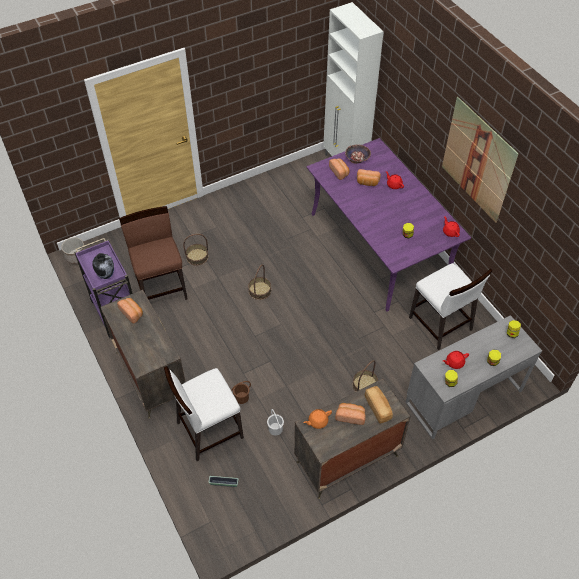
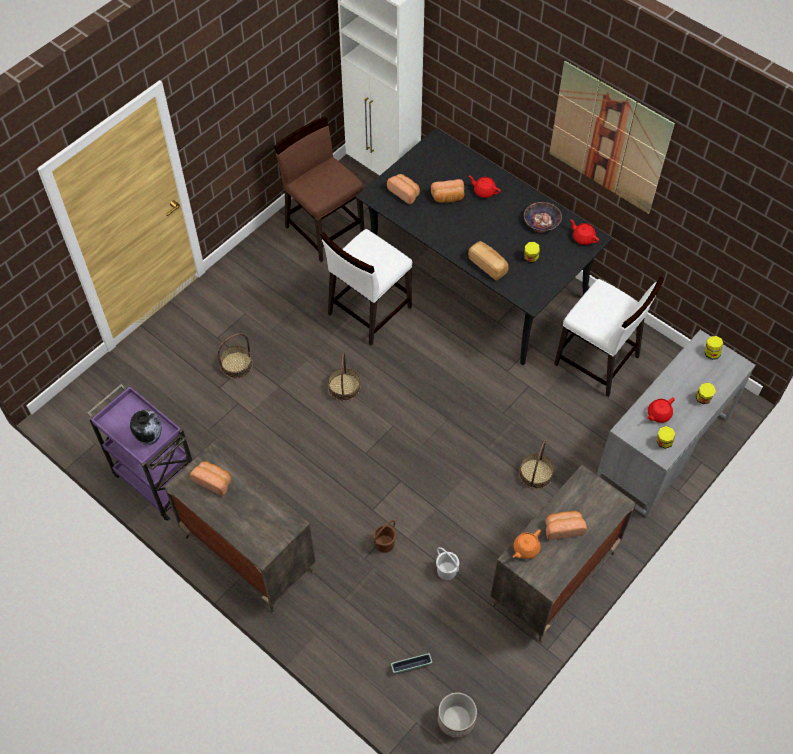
camera: 20 degrees left, 5 degrees up
planter [61,237,85,264] -> planter moved to [438,692,477,738]
brown chair [119,206,188,300] -> brown chair moved to [274,117,364,262]
white chair [164,366,244,461] -> white chair moved to [320,229,412,346]
purple dining table [307,138,471,312] -> black dining table [356,128,612,365]
bowl [345,145,371,164] -> bowl moved to [524,202,562,233]
bread [365,386,393,424] -> bread moved to [468,241,508,281]

